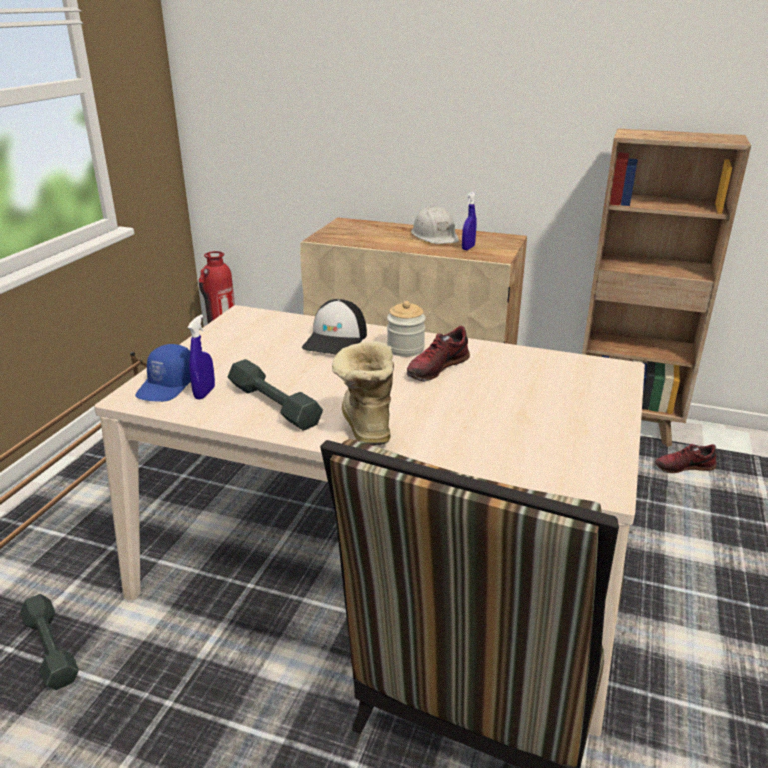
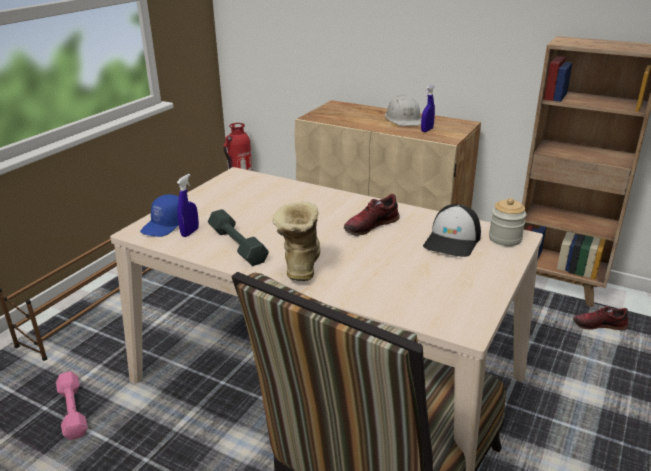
camera: 10 degrees right, 0 degrees up
grey dumbbell [20,594,79,690] -> pink dumbbell [56,371,88,440]
cap [302,299,367,354] -> cap moved to [423,204,481,257]
jar [387,301,426,357] -> jar moved to [489,198,527,246]

